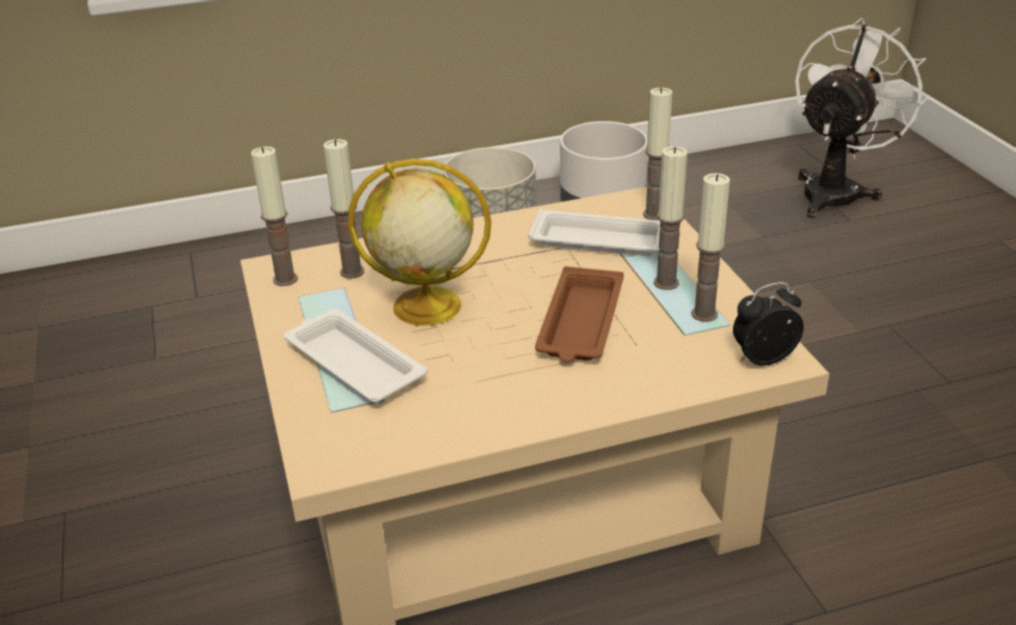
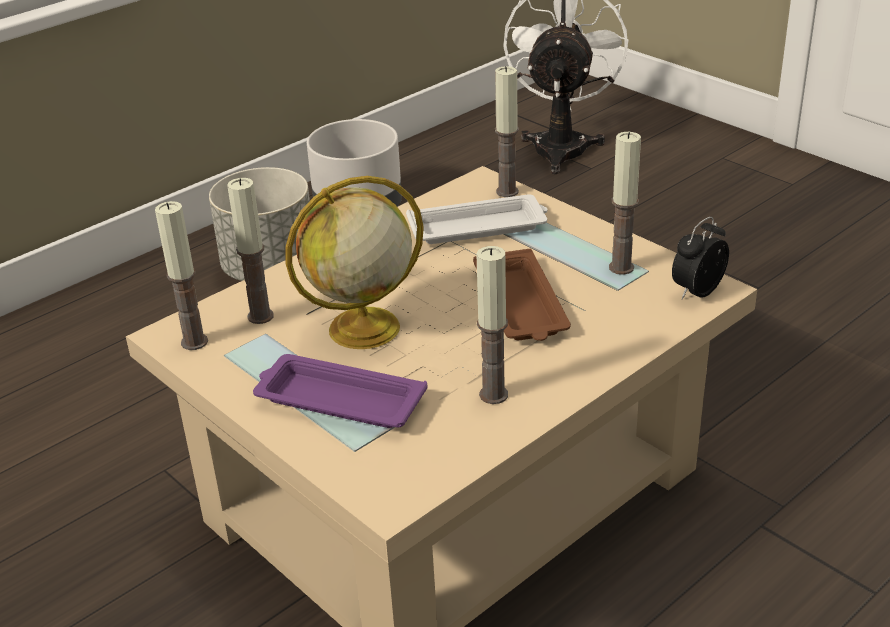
camera: 25 degrees left, 0 degrees up
white tray [284,309,427,403] -> purple tray [253,354,427,428]
candle [654,146,687,290] -> candle moved to [476,246,508,404]

